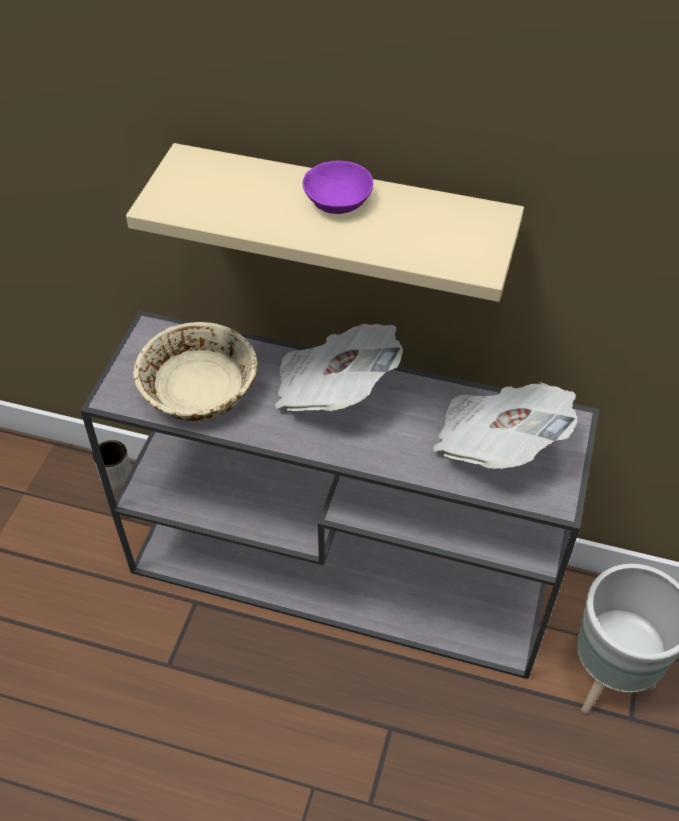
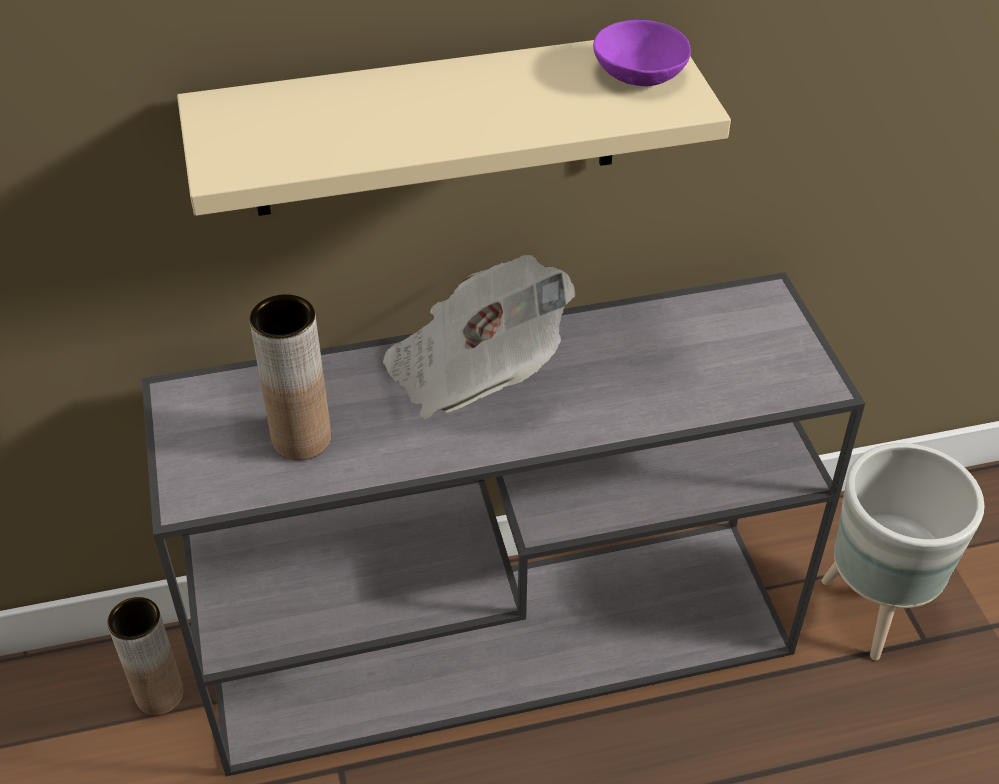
camera: 30 degrees left, 5 degrees down
beige bowl [133,322,258,421] -> brown vase [249,294,331,460]
purple bowl [303,161,373,214] -> purple bowl moved to [593,20,691,86]
newspaper [433,383,577,469] -> none

